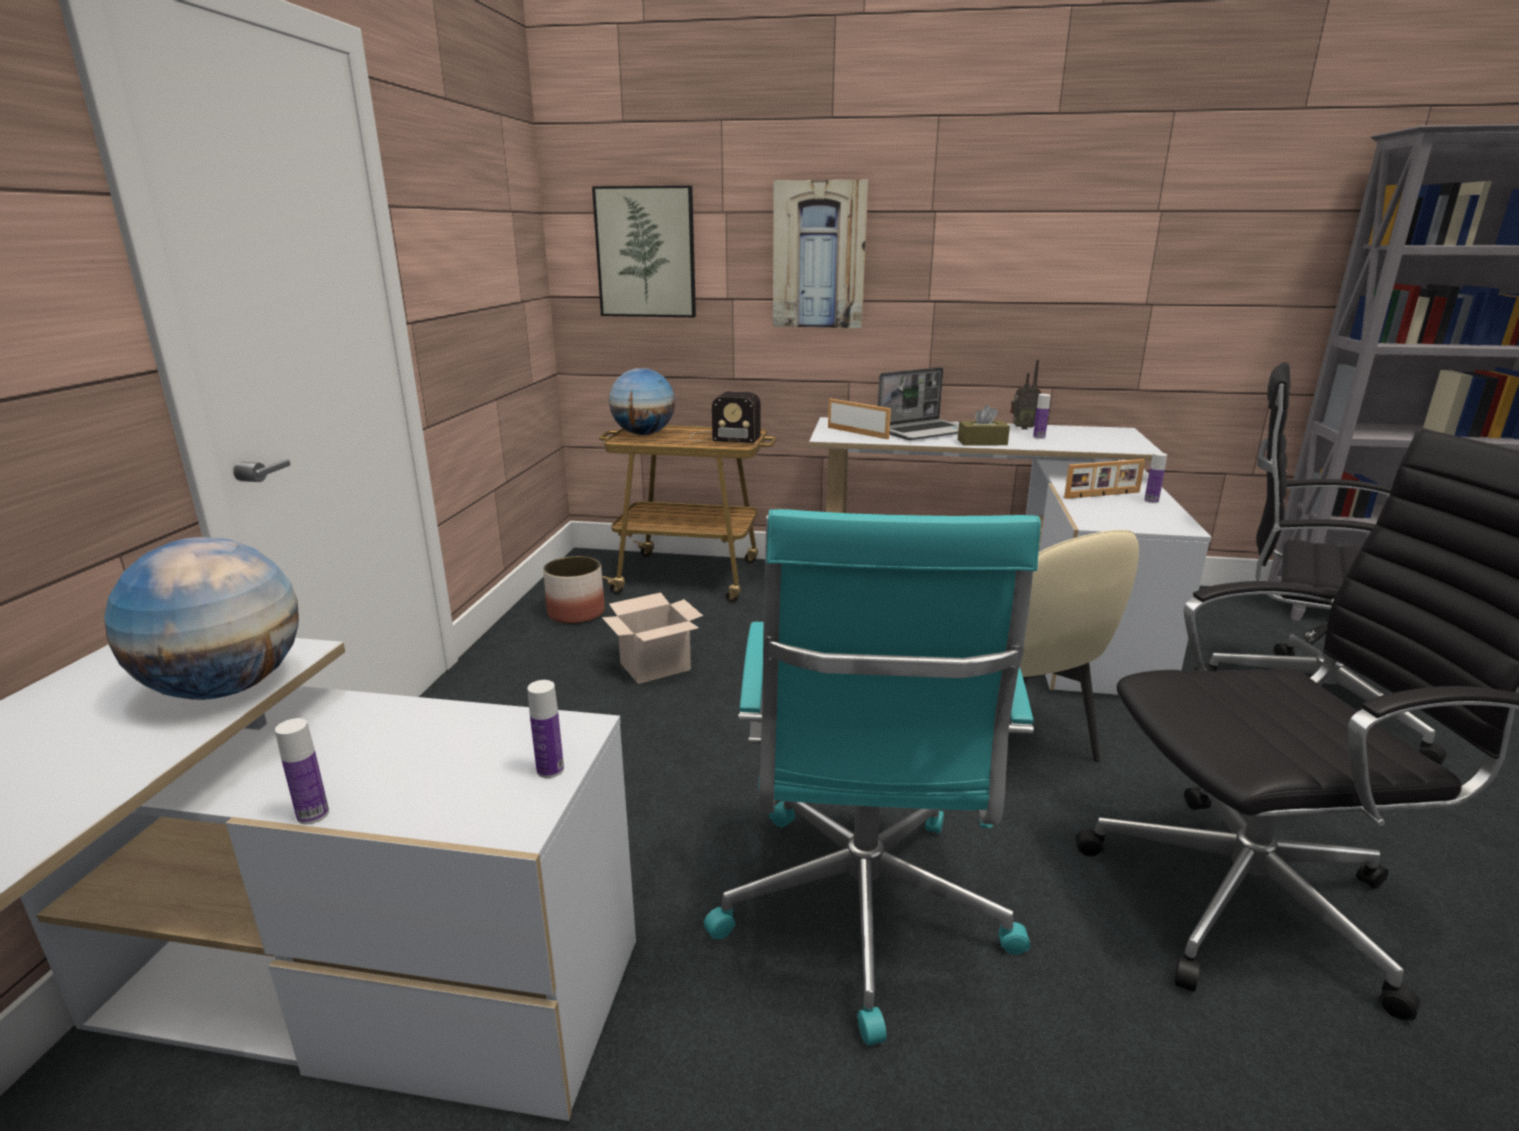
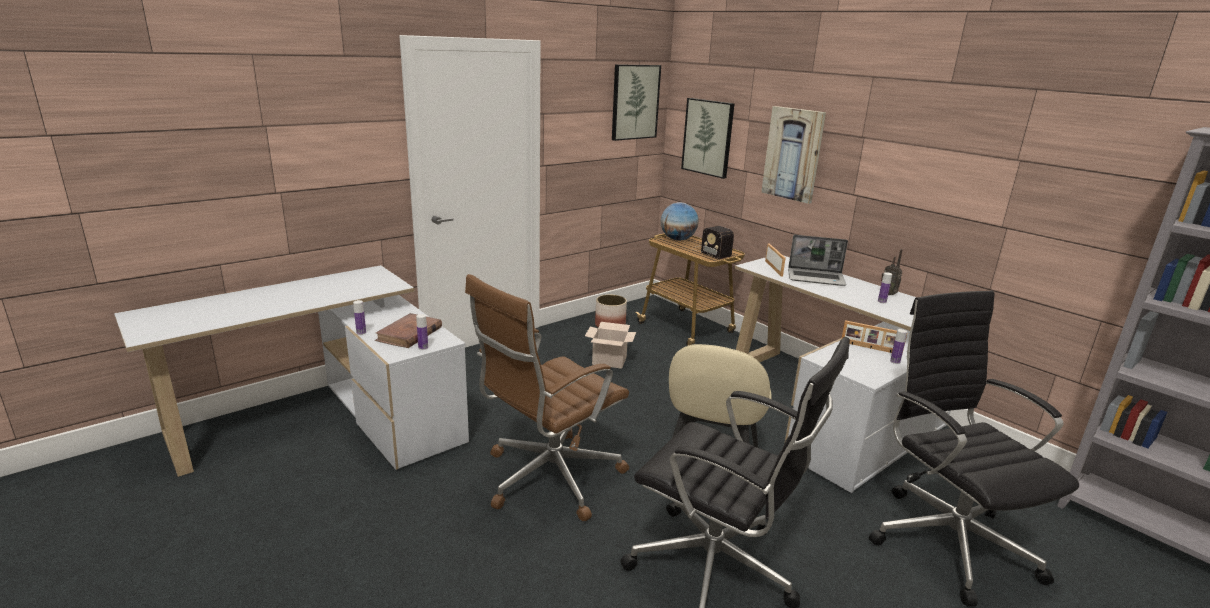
camera: 40 degrees right, 0 degrees up
globe [104,537,299,700] -> none
turquoise office chair [704,509,1041,1046] -> brown office chair [465,274,629,521]
brown tissue box [958,405,1010,446] -> none
none -> brown book [375,313,442,348]
none -> picture [612,64,661,141]

